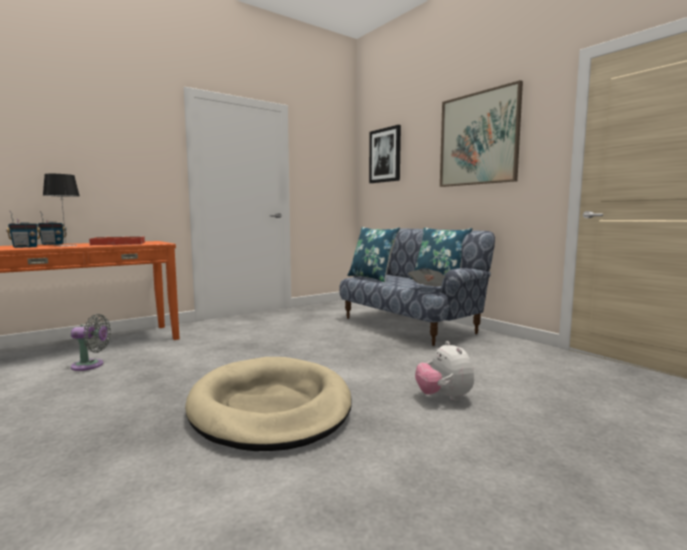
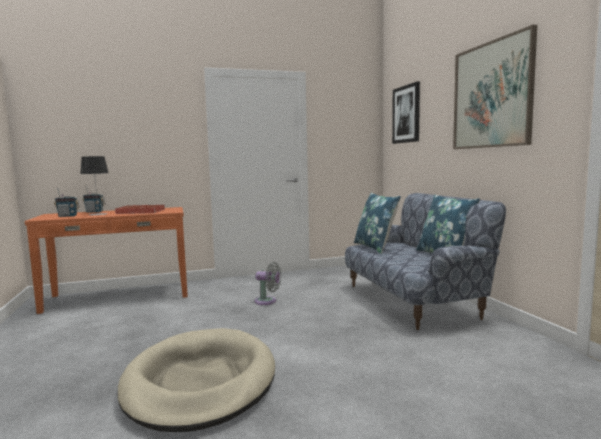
camera: 20 degrees right, 0 degrees up
grey fan [70,314,111,371] -> grey fan moved to [254,262,281,305]
newspaper [408,269,445,286] -> none
plush toy [415,341,474,401] -> none

